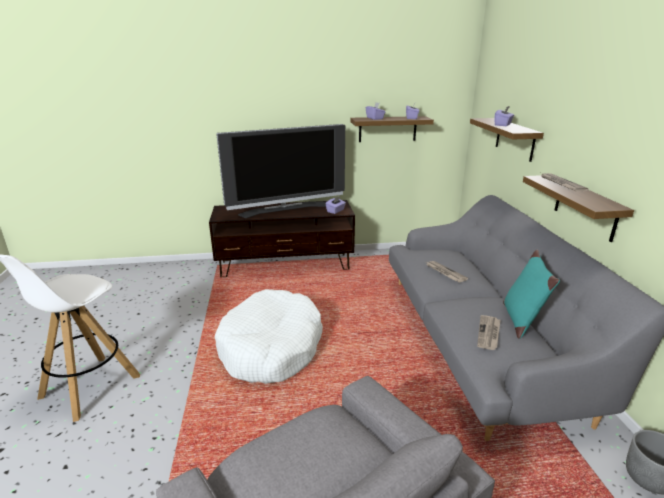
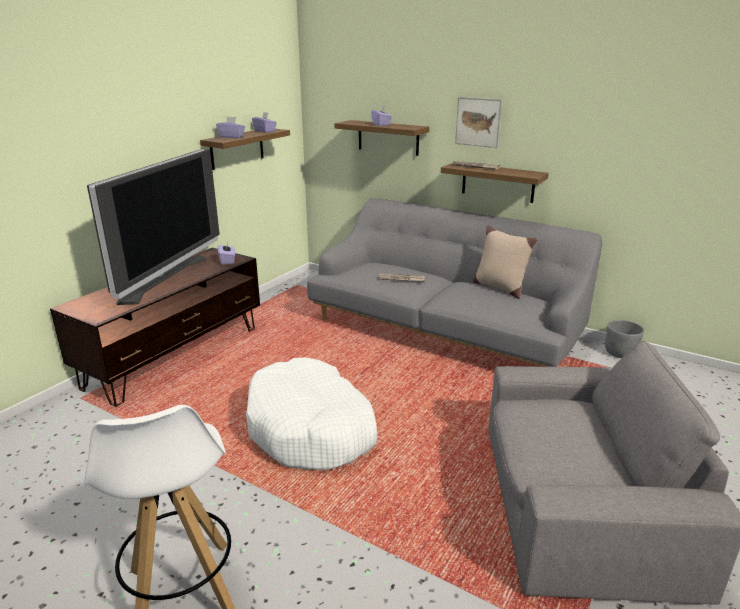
camera: 50 degrees left, 0 degrees up
newspaper [477,315,501,350] -> none
turquoise pillow [503,250,560,339] -> beige pillow [473,226,537,299]
none -> picture [455,97,502,148]

